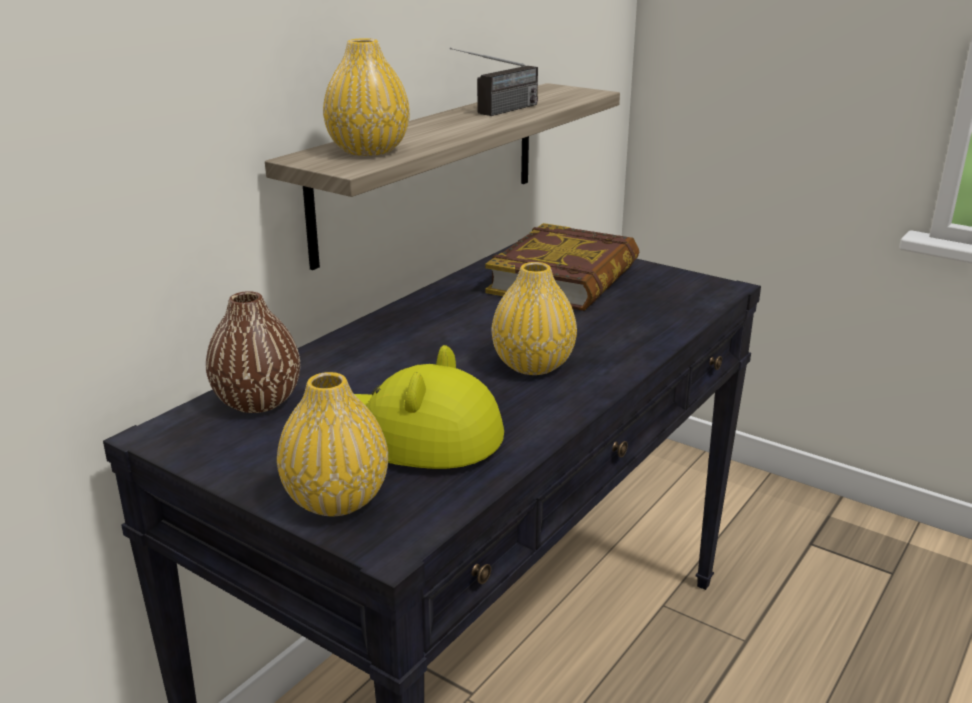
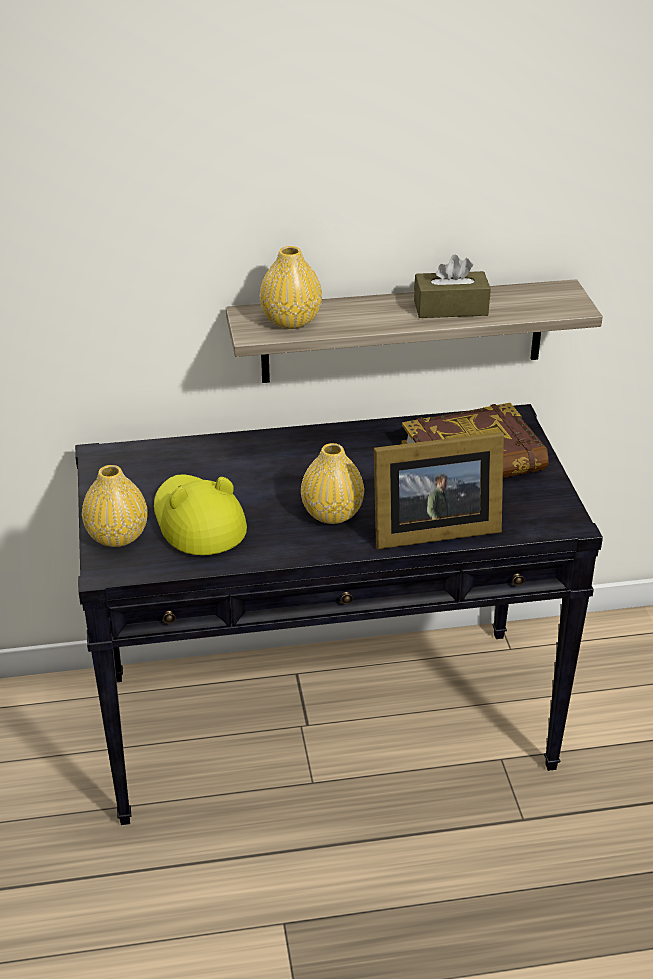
camera: 45 degrees right, 10 degrees up
brown vase [206,291,300,413] -> none
radio [450,48,538,116] -> brown tissue box [414,255,491,318]
none -> picture frame [374,432,504,549]

